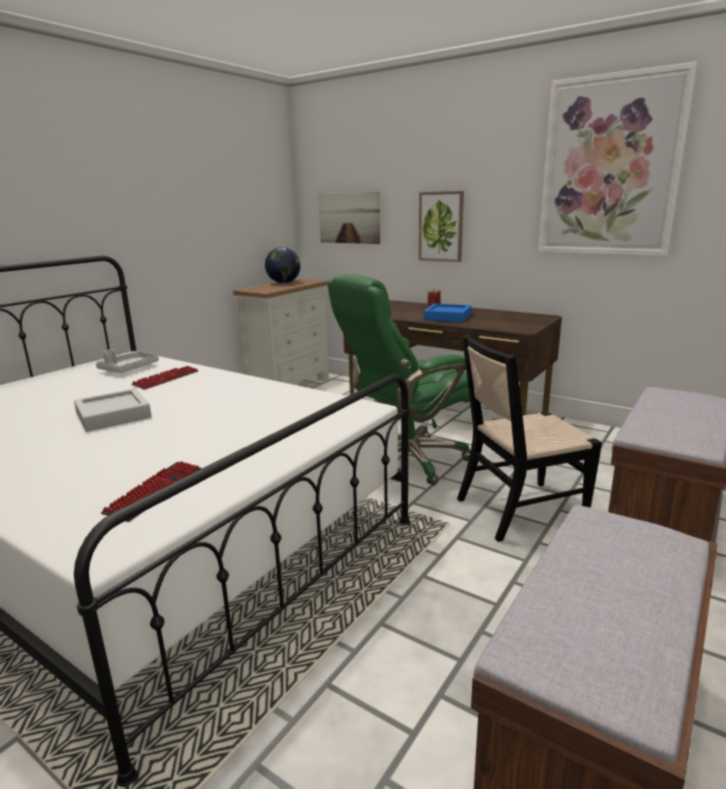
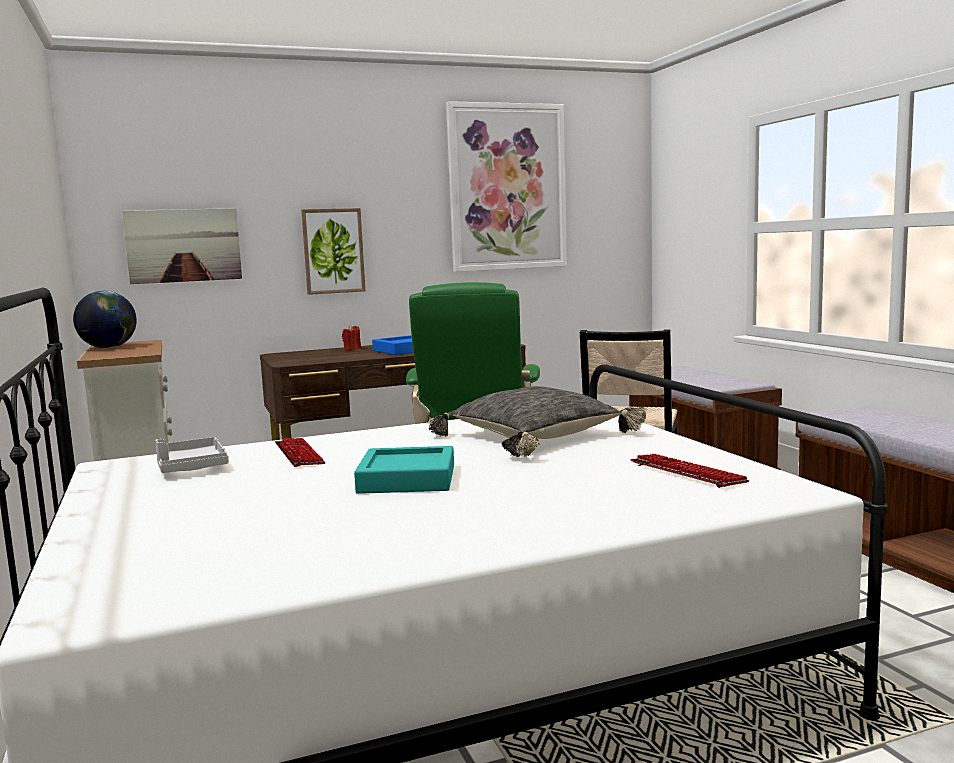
camera: 55 degrees left, 10 degrees down
grey tray [74,388,152,432] -> turquoise tray [354,446,454,494]
none -> pillow [428,386,647,457]

